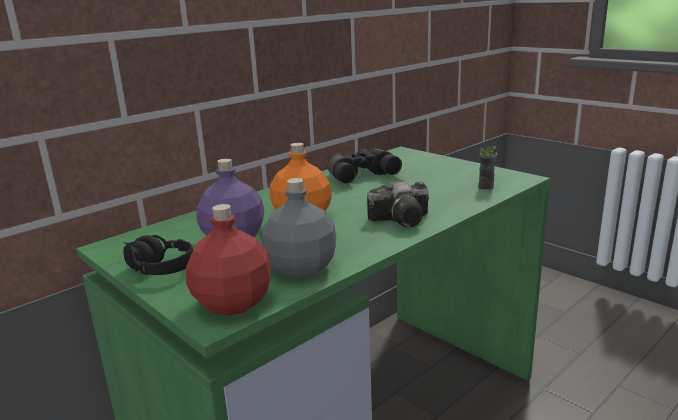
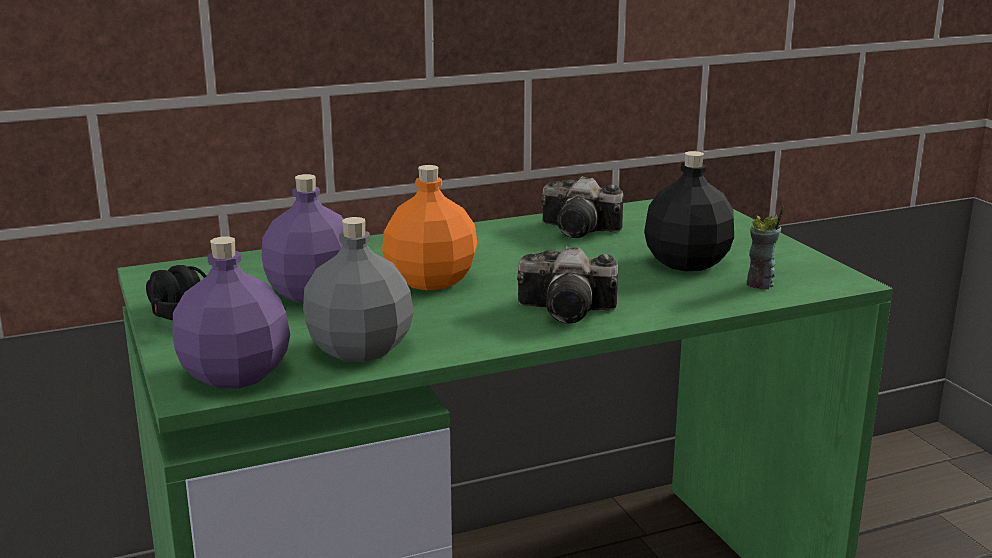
camera: 20 degrees right, 0 degrees up
red bottle [186,204,271,315] -> purple bottle [173,237,290,389]
black binoculars [327,148,402,184] -> camera [541,176,623,238]
none -> black bottle [644,151,734,271]

